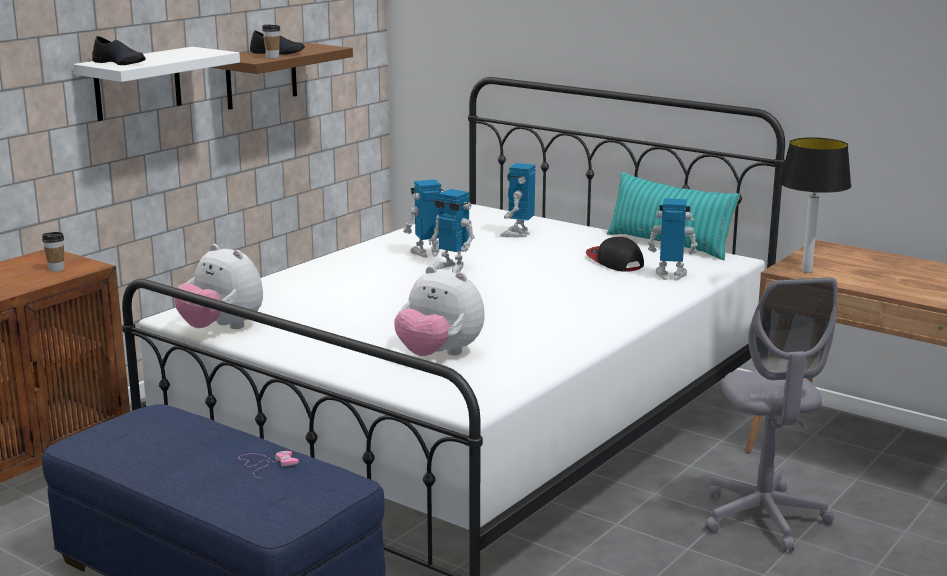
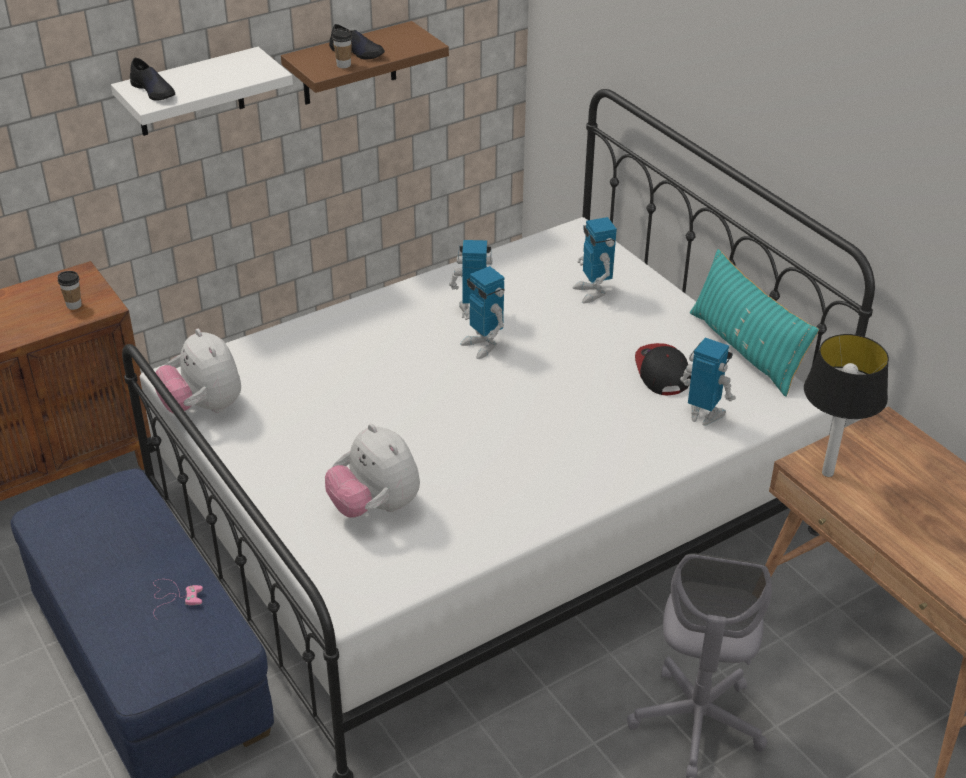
camera: 20 degrees right, 20 degrees up
toy robot [500,163,536,237] -> toy robot turned 60 degrees counterclockwise [572,217,617,303]

